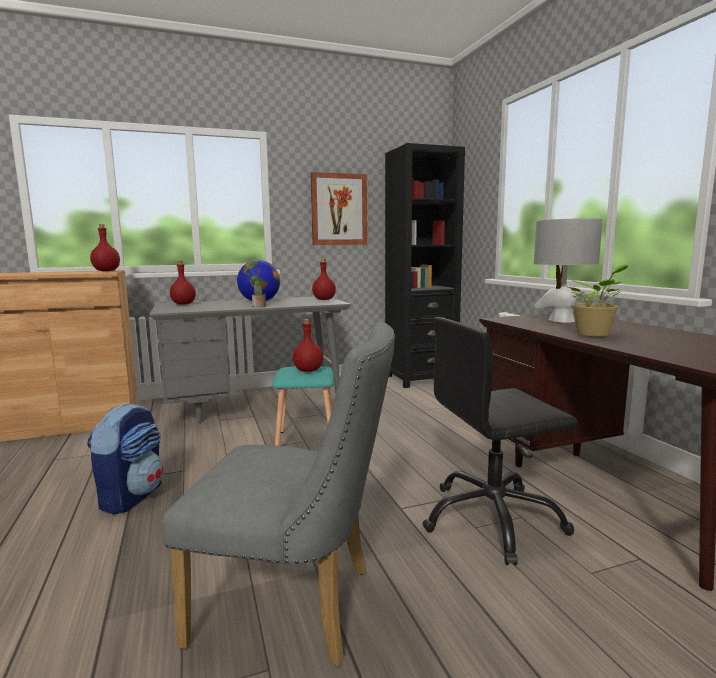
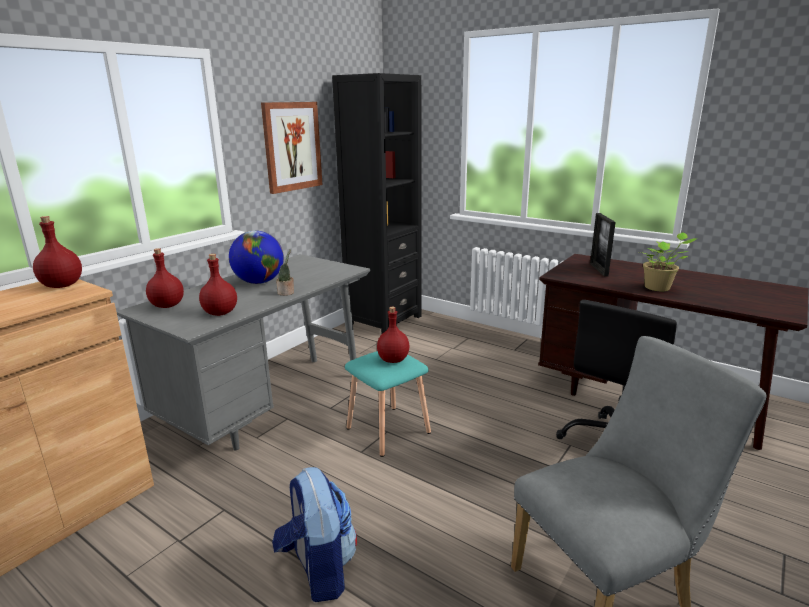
camera: 35 degrees left, 10 degrees up
red bottle [312,259,336,300] -> red bottle moved to [199,254,237,316]
grey table lamp [534,218,603,323] -> picture frame [590,213,616,276]

